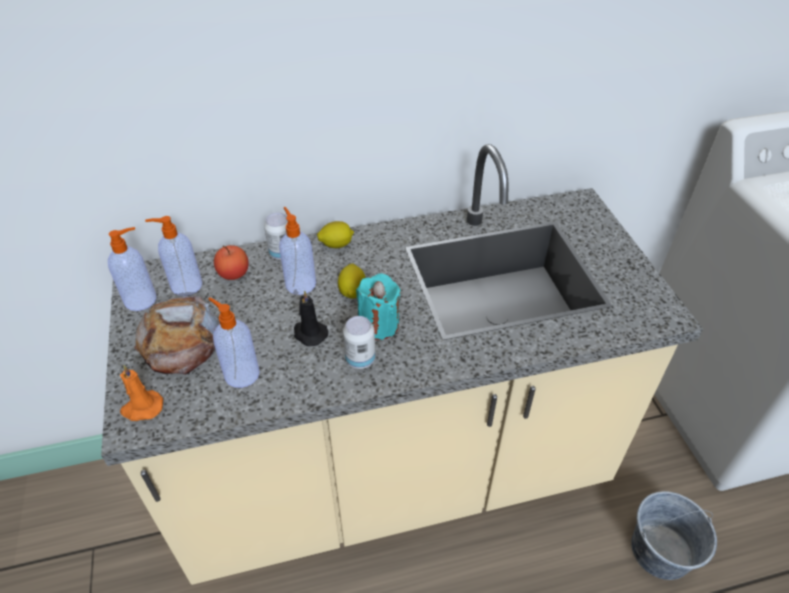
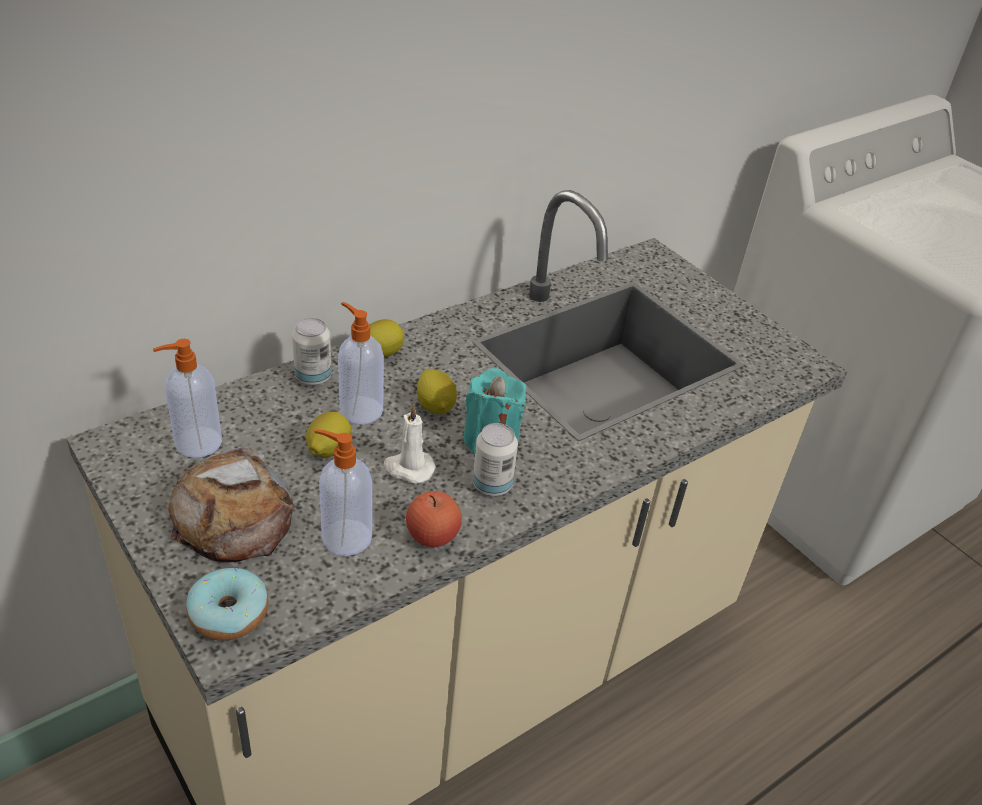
camera: 25 degrees left, 5 degrees down
soap dispenser [108,227,156,311] -> none
orange candle [120,365,163,421] -> donut [186,567,269,641]
apple [214,245,249,280] -> apple moved to [406,491,462,547]
black candle [294,290,328,346] -> white candle [384,404,436,484]
grey bucket [631,491,717,580] -> none
none -> lemon [306,411,351,457]

